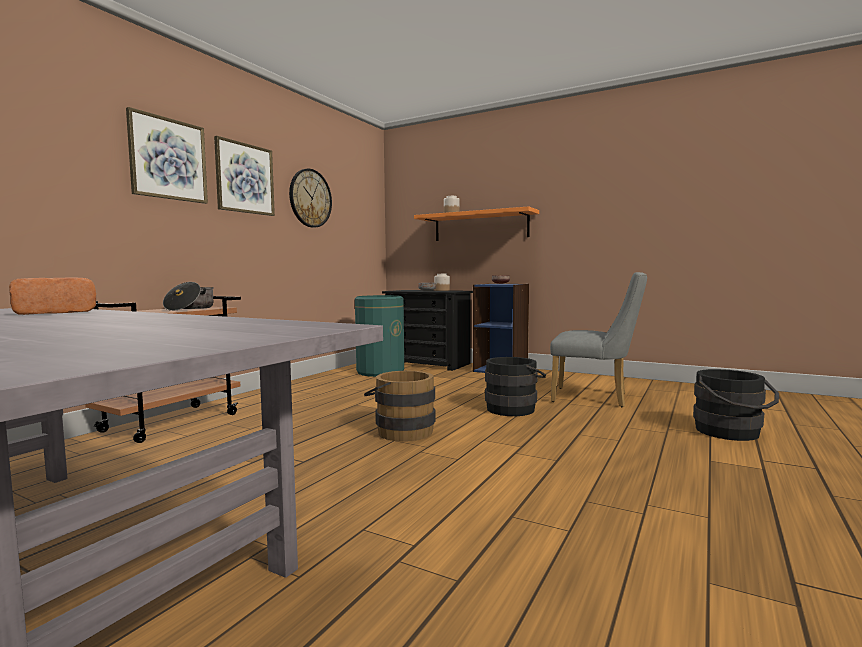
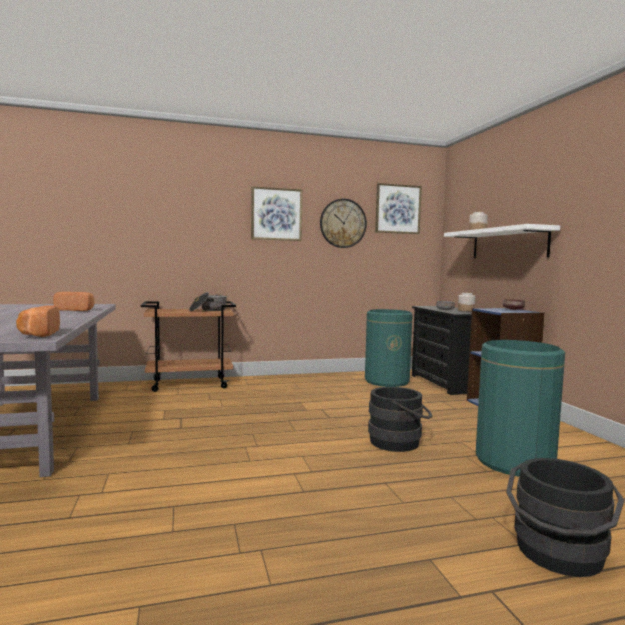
camera: 45 degrees right, 0 degrees up
picture [126,107,208,204] -> picture moved to [375,183,422,234]
brown bucket [364,371,435,442] -> none
orange shelf [414,206,539,241] -> white shelf [444,224,560,258]
grey chair [550,272,647,407] -> green trash can [476,340,565,477]
none -> bread [16,305,60,337]

